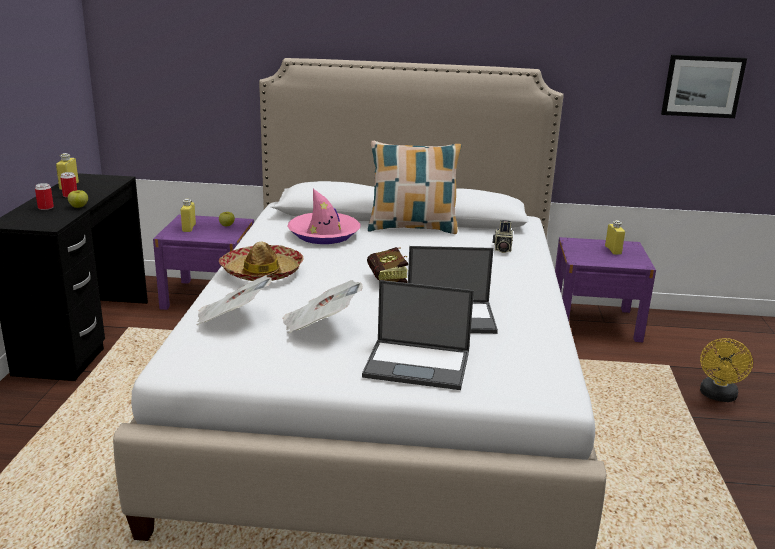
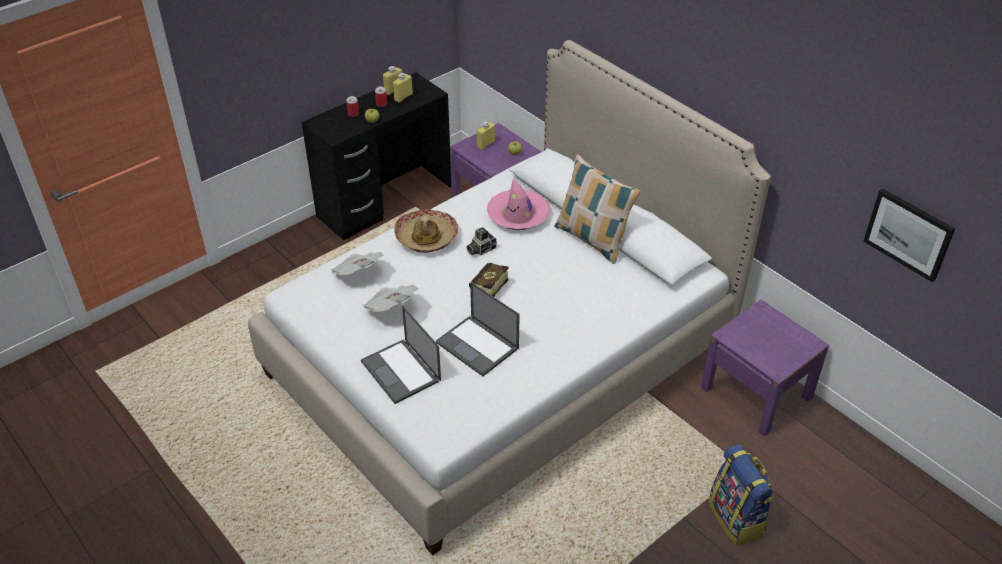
camera: 45 degrees right, 20 degrees up
camera [493,220,513,253] -> camera moved to [466,227,497,256]
yellow bottle [605,220,625,255] -> yellow bottle moved to [393,73,413,103]
yellow fan [700,338,753,402] -> backpack [708,444,774,546]

